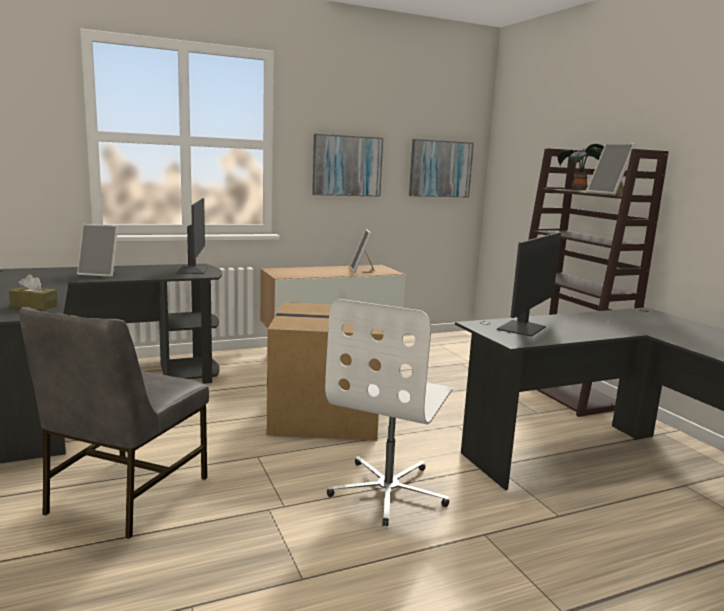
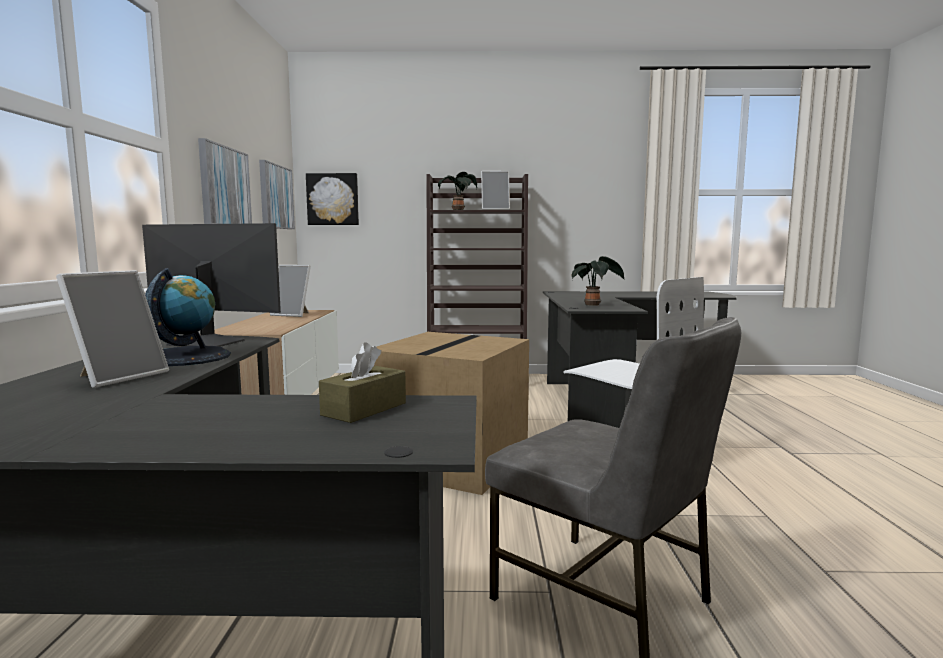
camera: 65 degrees left, 5 degrees down
monitor [497,232,561,337] -> potted plant [572,256,625,306]
none -> globe [145,268,231,366]
none -> picture [306,173,359,225]

